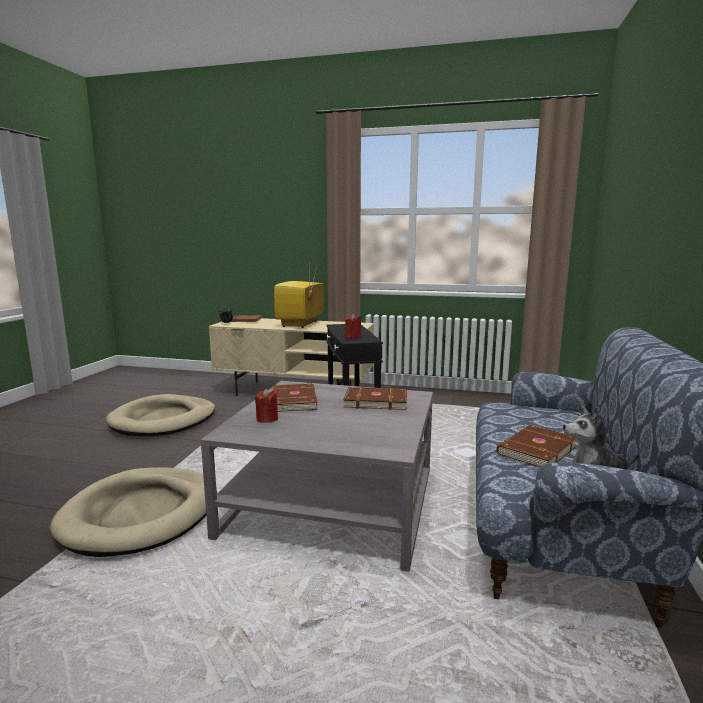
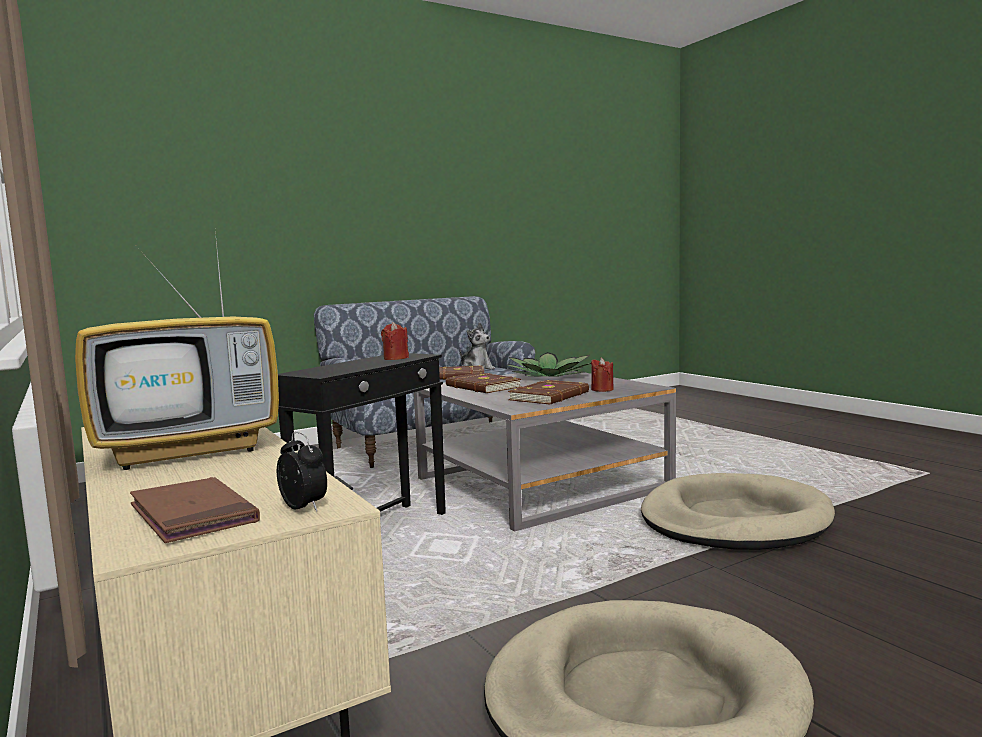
camera: 135 degrees left, 5 degrees down
none -> potted plant [507,352,591,377]

